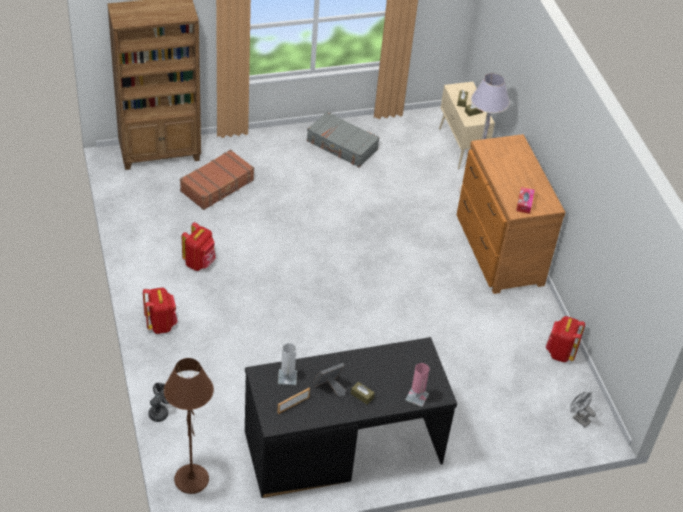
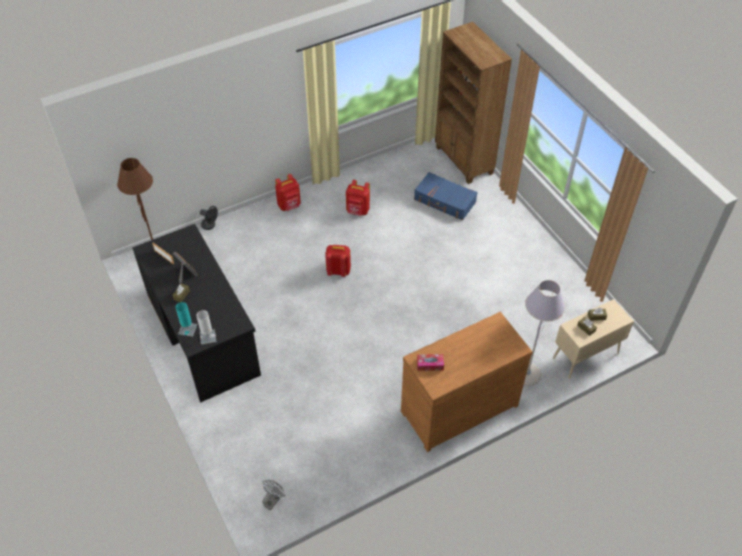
camera: 80 degrees right, 5 degrees up
brown suitcase [180,149,254,210] -> blue suitcase [414,172,478,221]
white table lamp [278,343,297,385] -> white table lamp moved to [196,310,216,345]
grey suitcase [307,111,380,168] -> none
pink table lamp [405,363,429,407] -> turquoise table lamp [176,302,197,337]
red backpack [546,316,585,362] -> red backpack moved to [325,245,351,277]

